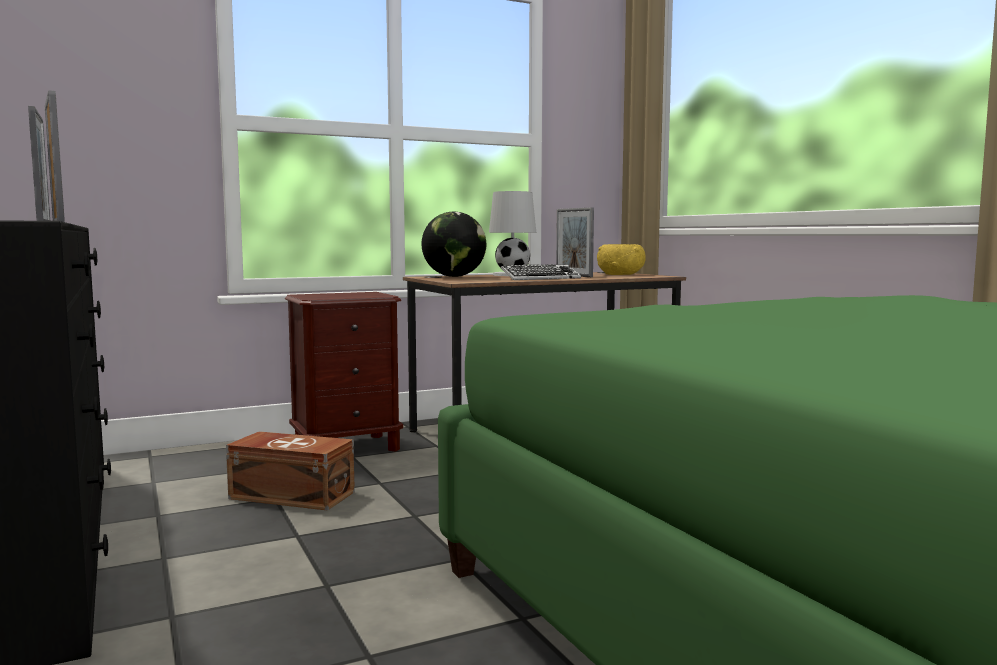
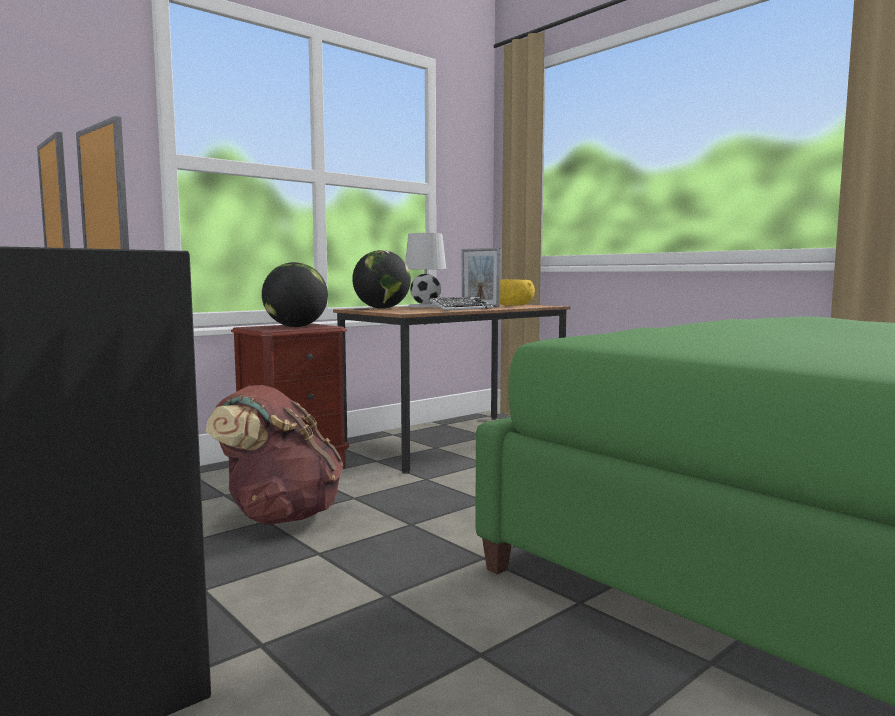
camera: 15 degrees left, 0 degrees up
brown storage box [226,431,355,511] -> brown backpack [206,385,343,525]
none -> globe [262,262,328,327]

